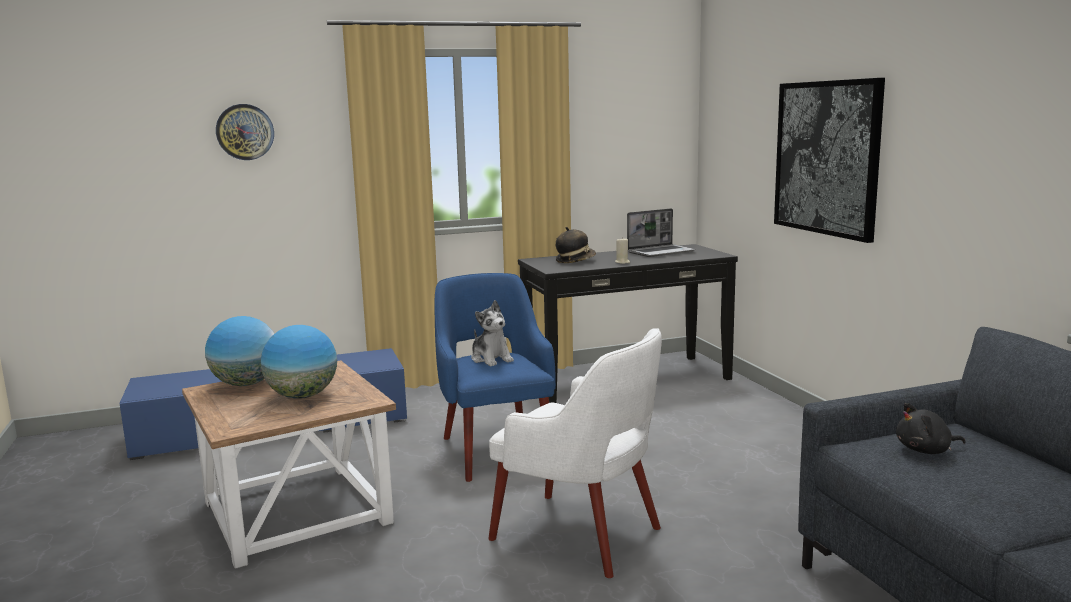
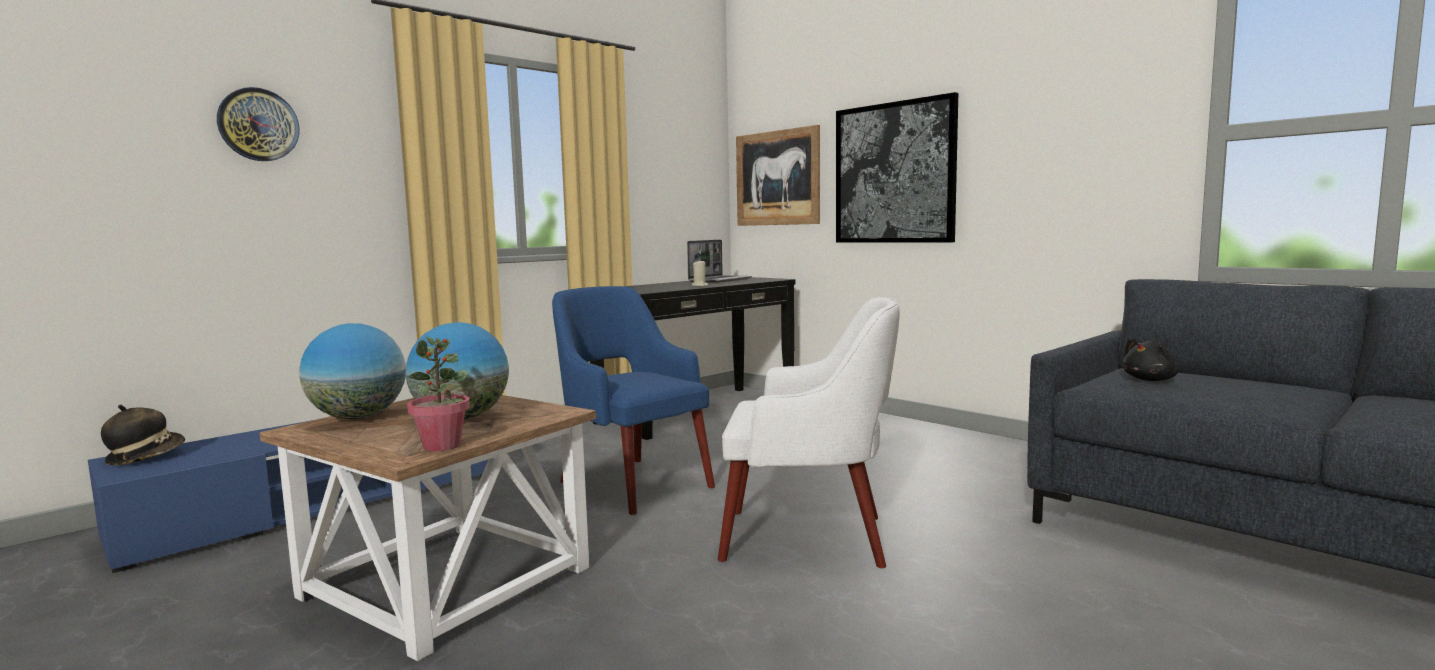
camera: 25 degrees left, 5 degrees down
plush toy [471,300,514,366] -> none
hat [556,227,596,263] -> hat moved to [101,405,185,465]
none -> potted plant [407,337,470,451]
none -> picture [736,125,820,226]

